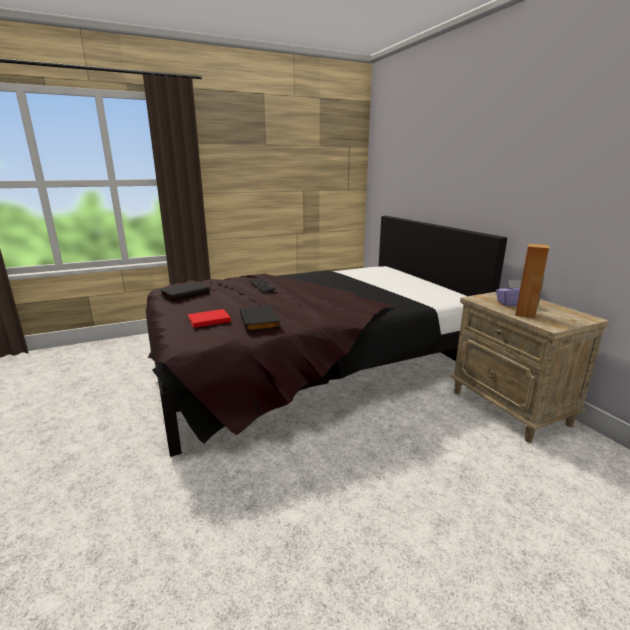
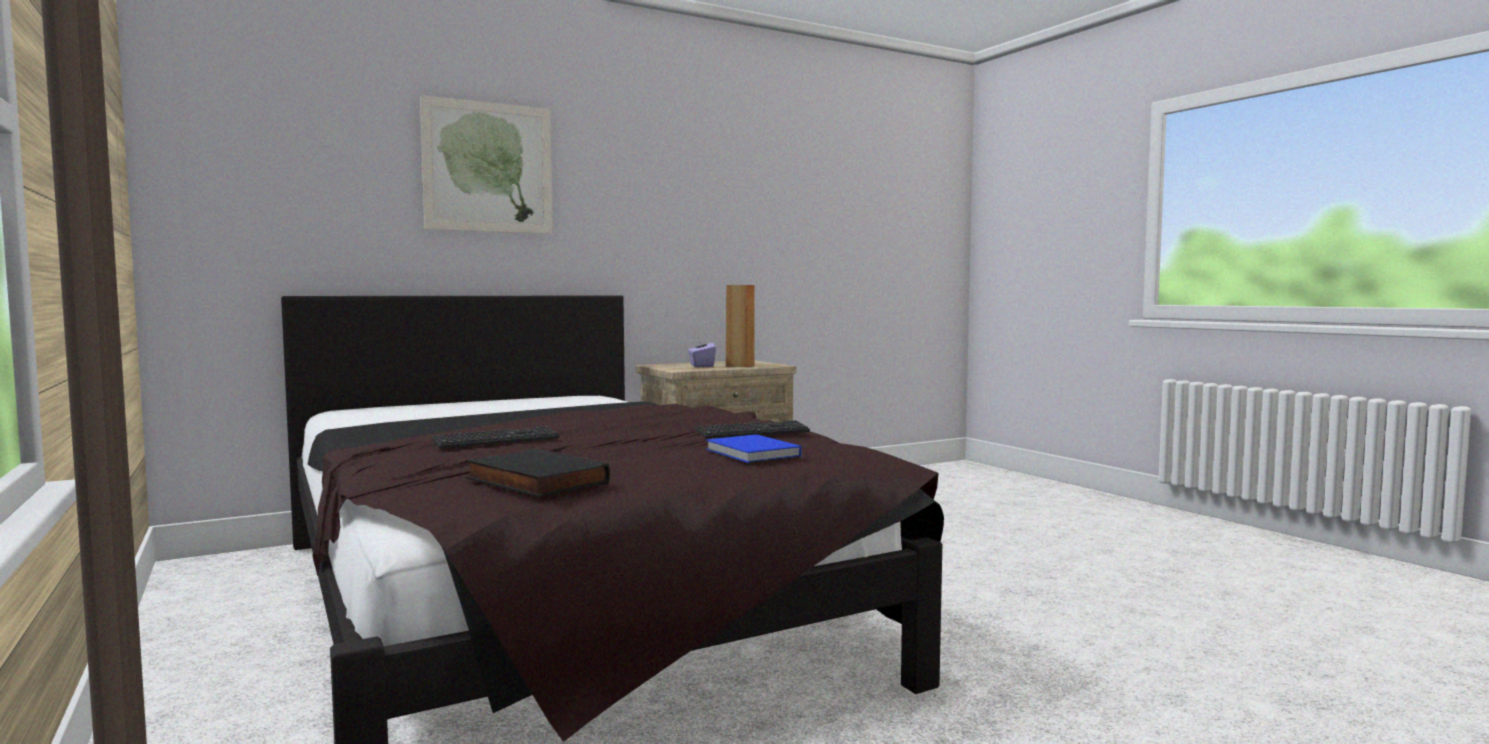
camera: 95 degrees left, 15 degrees down
red book [188,309,231,328] -> blue book [706,434,801,463]
black book [240,305,280,332] -> keyboard [695,420,810,439]
none -> picture [420,95,553,234]

